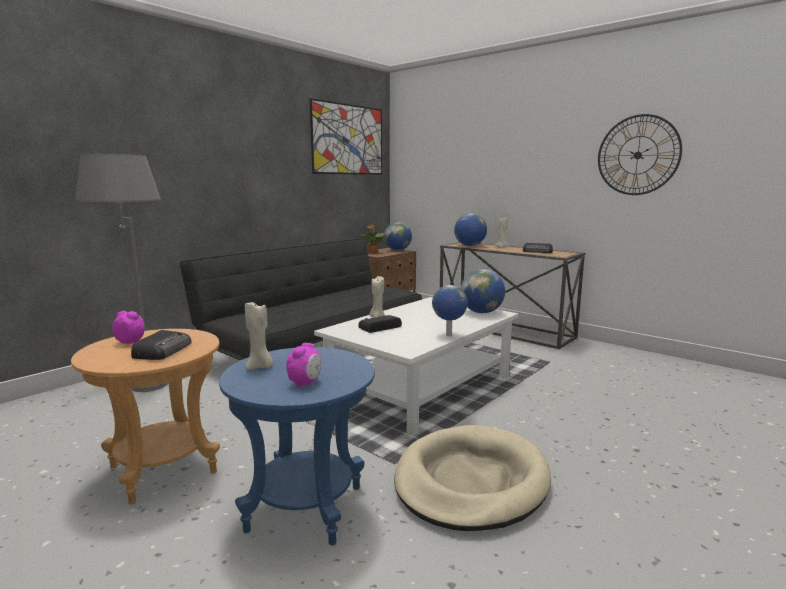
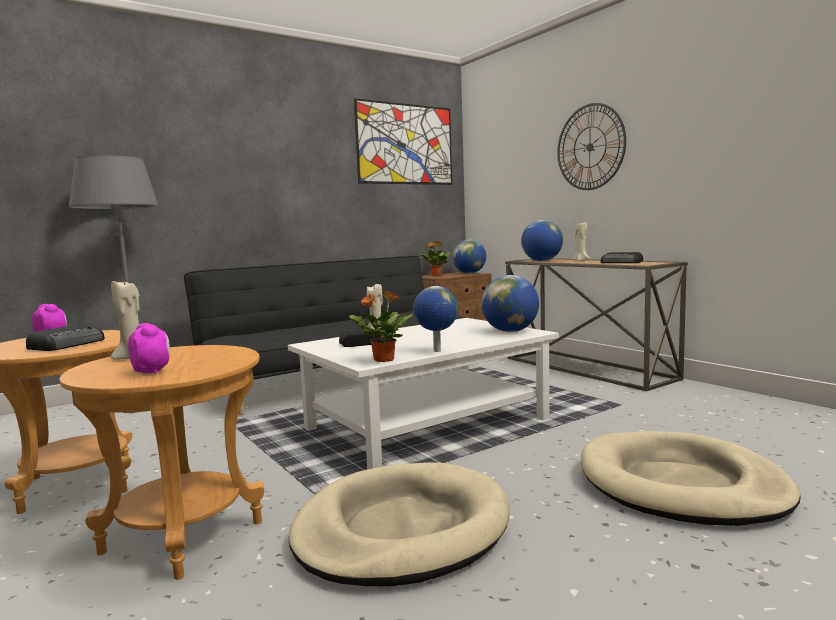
camera: 15 degrees right, 5 degrees down
blue side table [219,347,375,545] -> brown side table [59,345,264,580]
alarm clock [286,343,321,387] -> alarm clock turned 75 degrees counterclockwise [128,323,170,374]
wall clock [598,114,682,195] -> wall clock moved to [557,103,626,190]
none -> potted plant [349,291,414,362]
none -> beige dog bed [581,431,801,526]

